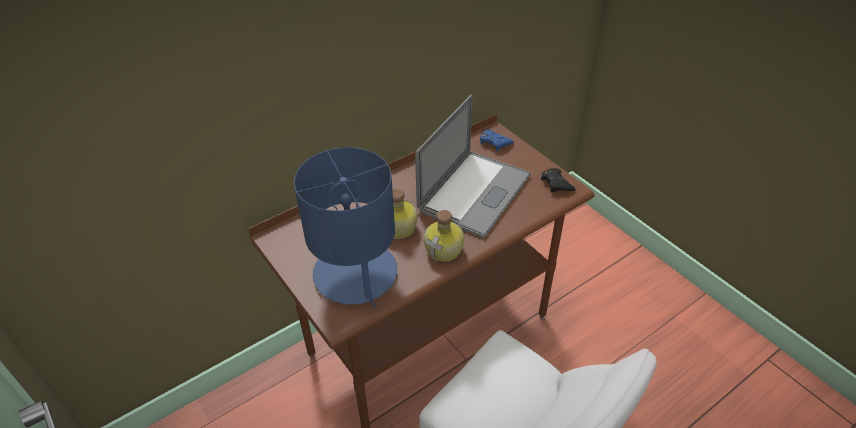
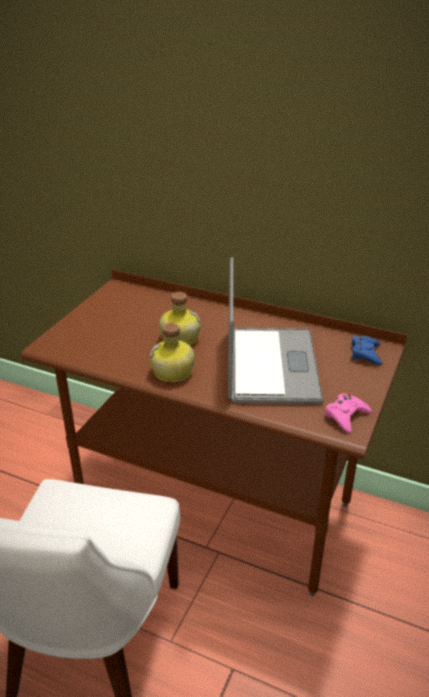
camera: 60 degrees right, 10 degrees down
blue table lamp [294,147,397,308] -> none
laptop [415,95,531,238] -> laptop turned 90 degrees counterclockwise [228,257,323,405]
black game controller [541,168,576,193] -> pink game controller [325,393,372,433]

